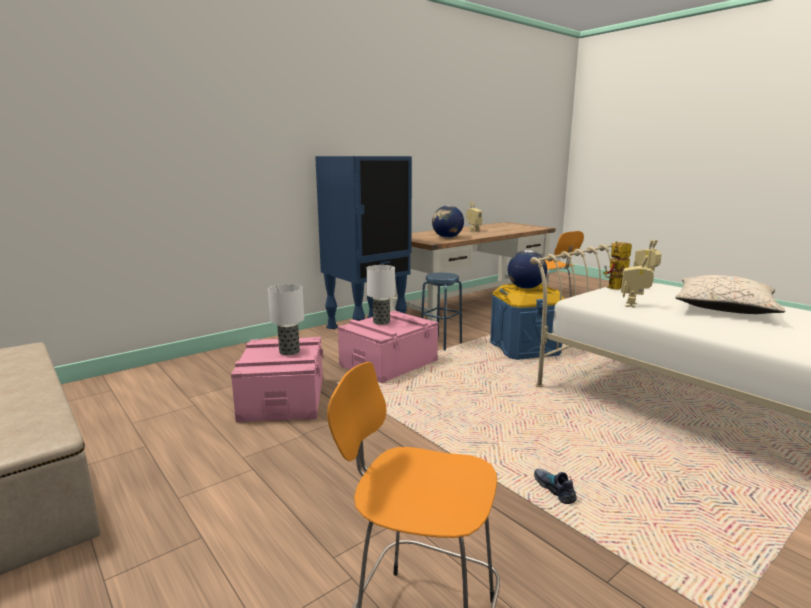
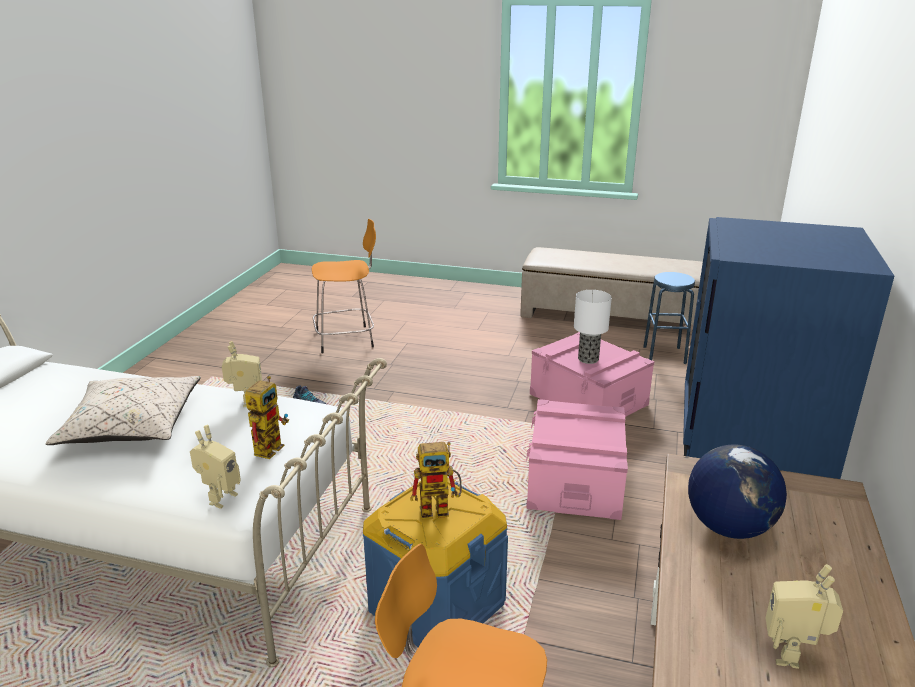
camera: 145 degrees right, 10 degrees up
table lamp [367,265,395,325] -> none
blue stool [421,272,462,350] -> blue stool moved to [643,272,695,364]
globe [508,250,547,289] -> toy robot [410,442,462,519]

